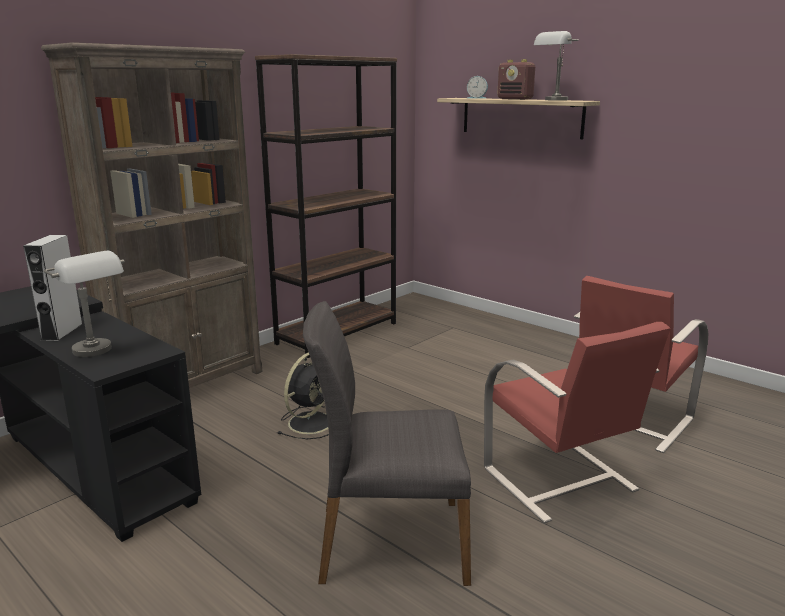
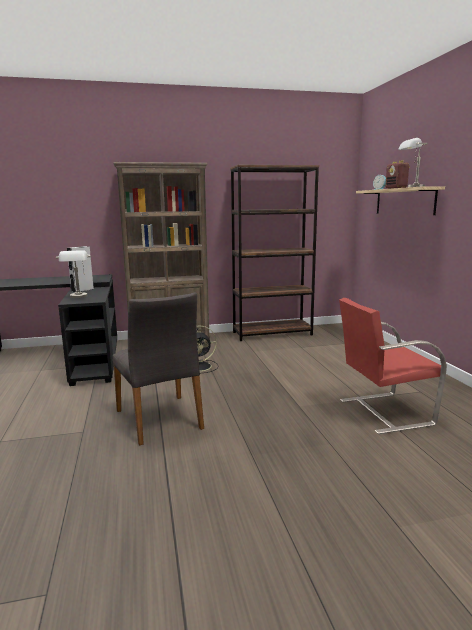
camera: 35 degrees right, 5 degrees down
grey chair [303,301,471,586] -> grey chair turned 150 degrees counterclockwise [113,293,204,446]
red chair [484,322,671,523] -> none

